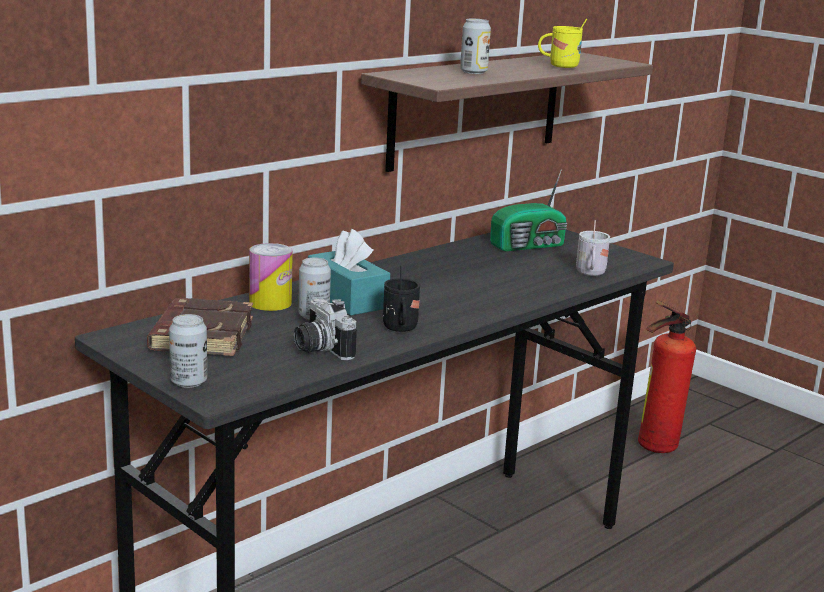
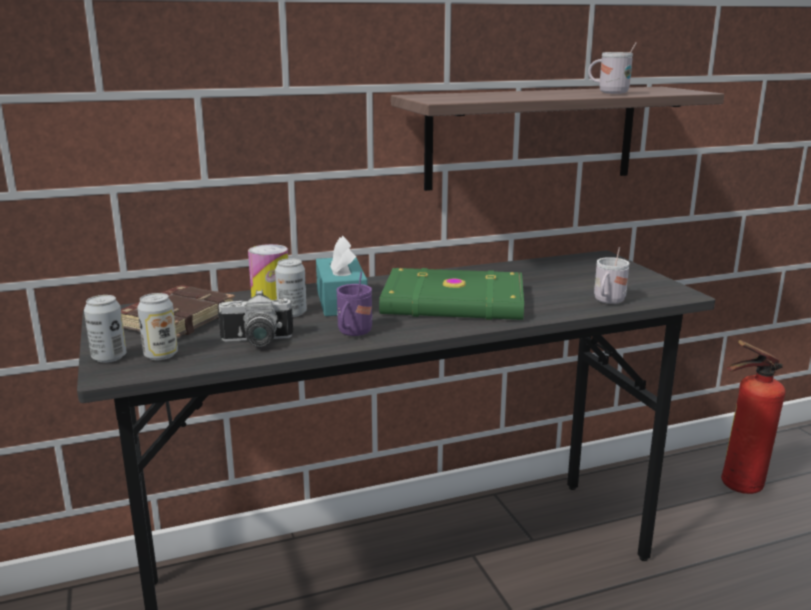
camera: 25 degrees right, 0 degrees up
camera [294,299,357,360] -> camera turned 90 degrees counterclockwise [218,290,293,347]
black mug [383,266,420,332] -> purple mug [336,272,372,336]
can [460,19,491,74] -> can moved to [137,293,178,360]
radio [490,169,568,252] -> none
yellow mug [538,19,587,68] -> white mug [588,42,637,94]
none -> green book [379,268,524,320]

